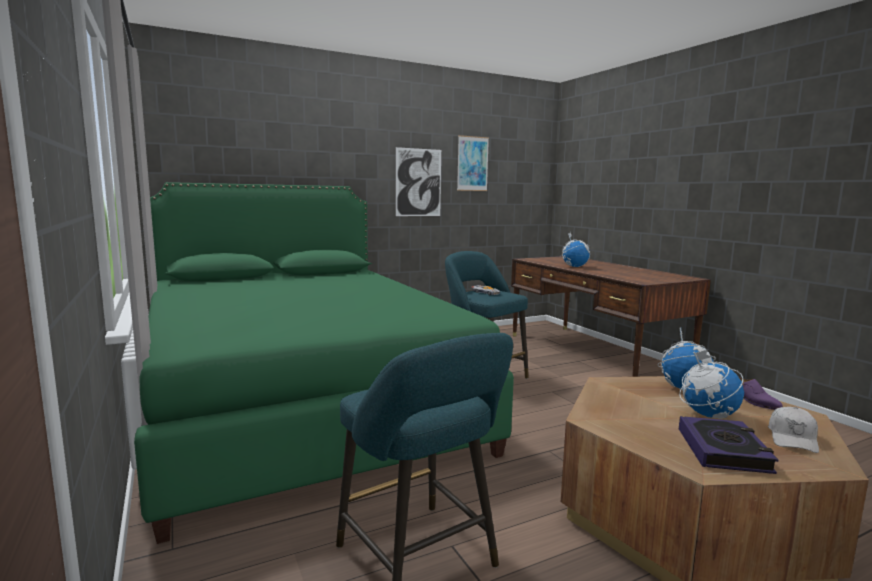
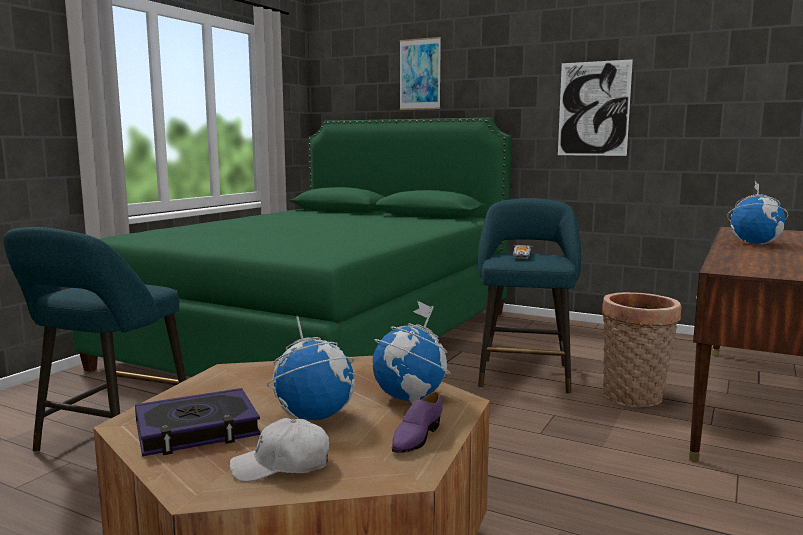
camera: 55 degrees right, 0 degrees up
picture [457,135,489,191] -> picture moved to [400,37,441,110]
none -> basket [602,292,681,407]

